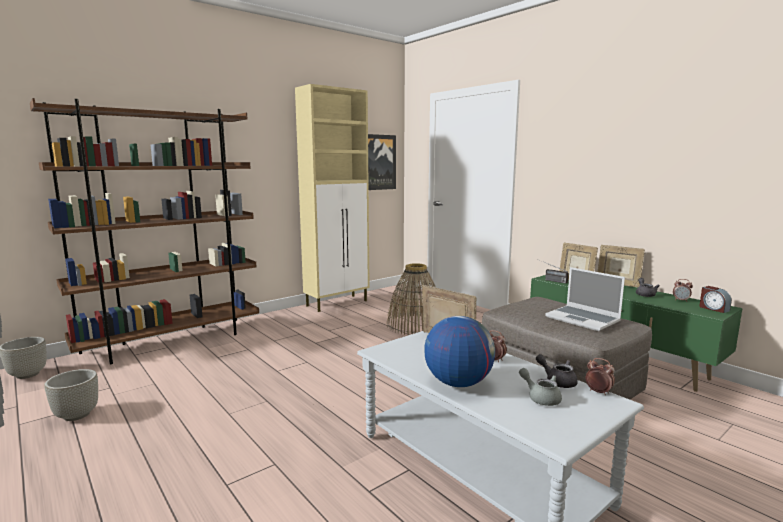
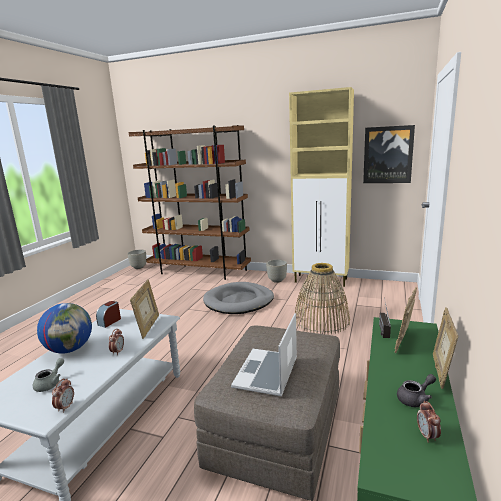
camera: 60 degrees right, 5 degrees up
grey planter [44,369,98,421] -> grey planter moved to [266,260,287,283]
grey teapot [536,354,578,388] -> none
alarm clock [699,286,732,313] -> alarm clock moved to [96,301,121,328]
none -> grey dog bed [203,282,274,314]

